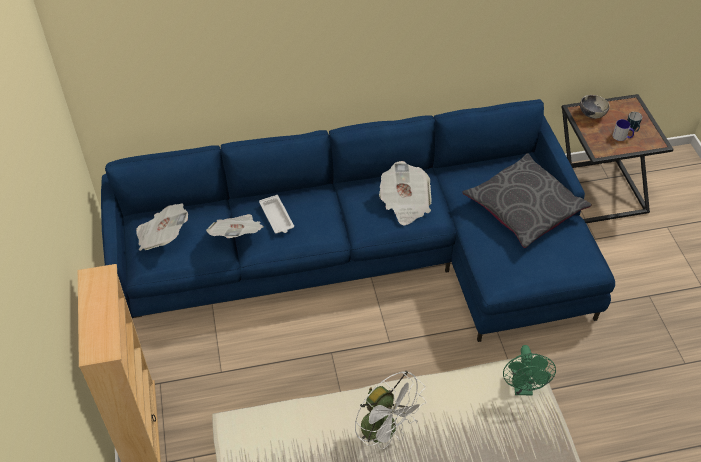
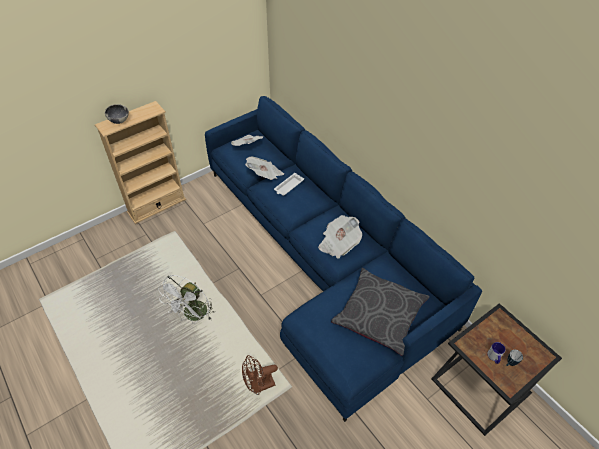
camera: 65 degrees right, 0 degrees up
green fan [503,345,556,395] -> brown fan [242,355,278,395]
bowl [580,95,610,119] -> bowl moved to [105,104,129,124]

